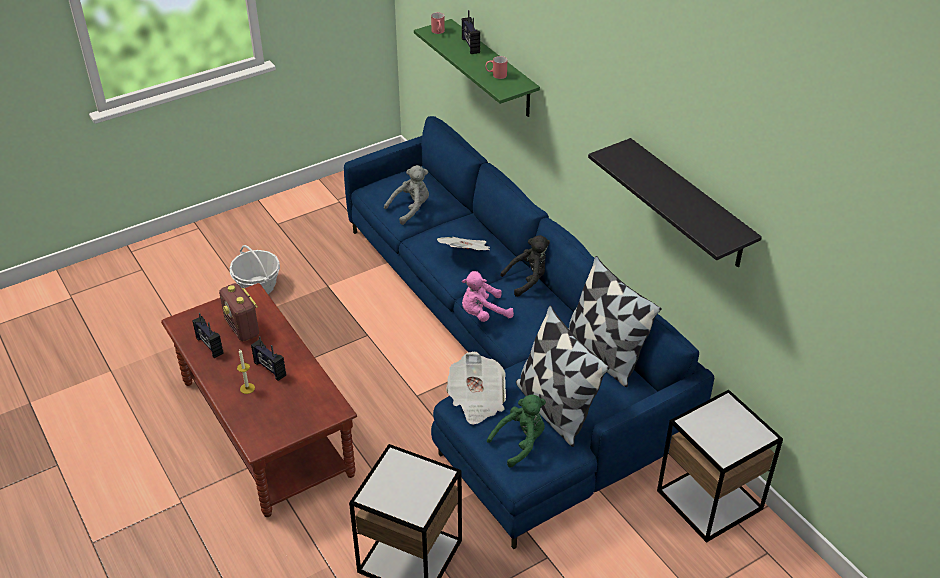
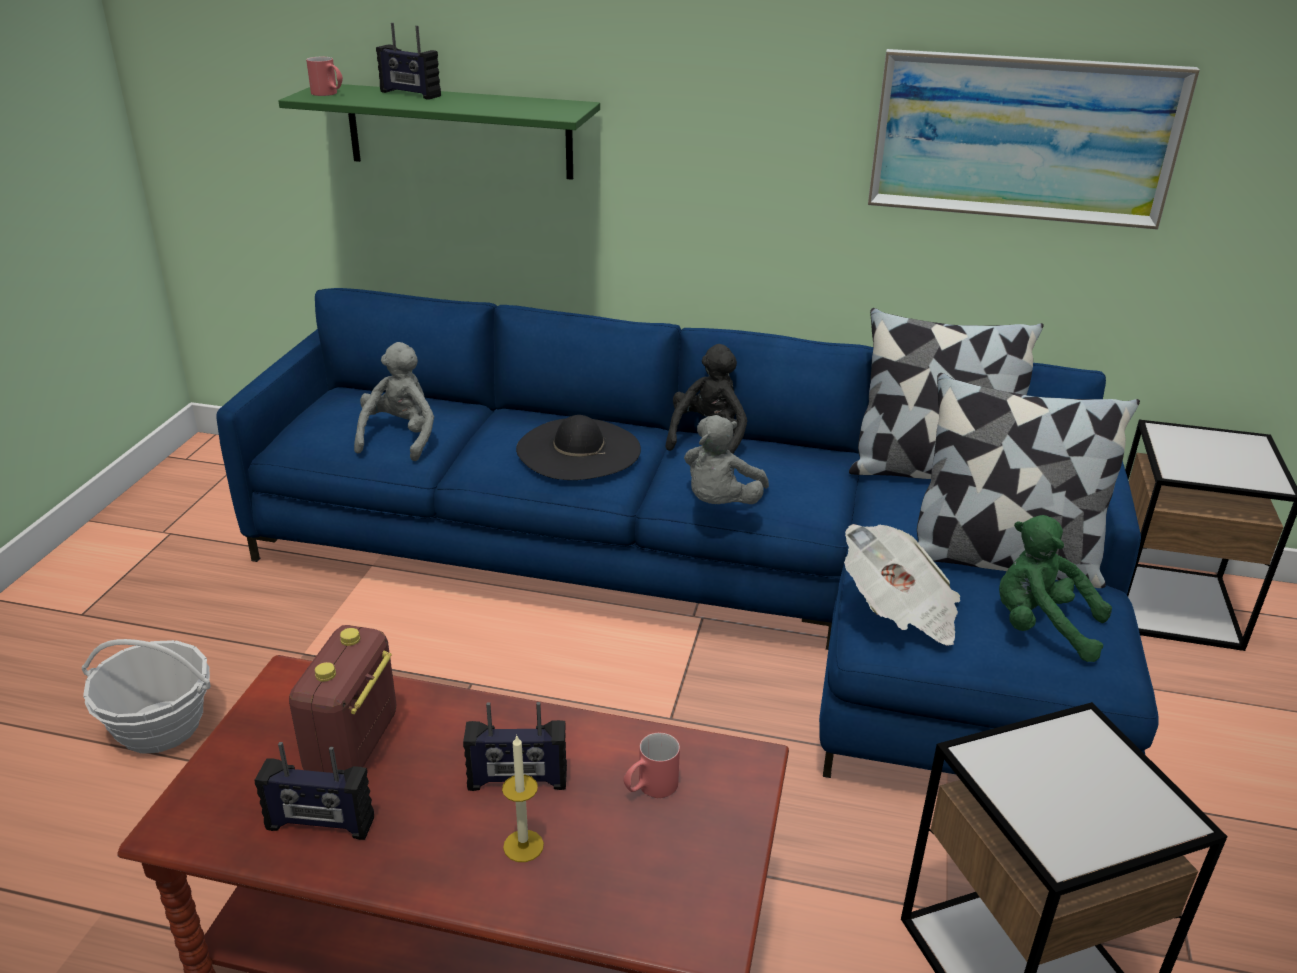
camera: 45 degrees left, 10 degrees down
radio [219,283,259,341] -> radio turned 90 degrees clockwise [289,625,397,773]
newspaper [437,237,490,250] -> black hat [516,415,641,480]
pink plush toy [462,271,514,322] -> grey plush toy [684,415,769,504]
red mug [485,56,507,79] -> red mug moved to [623,733,680,798]
green plush toy [487,394,546,468] -> green plush toy turned 75 degrees counterclockwise [999,515,1112,662]
black shelf [588,138,762,267] -> picture [868,49,1200,230]

